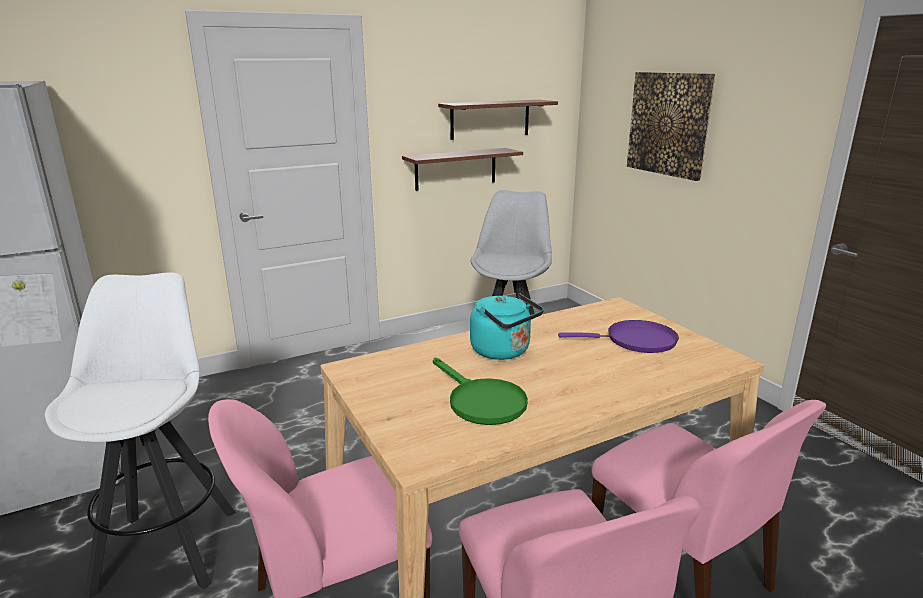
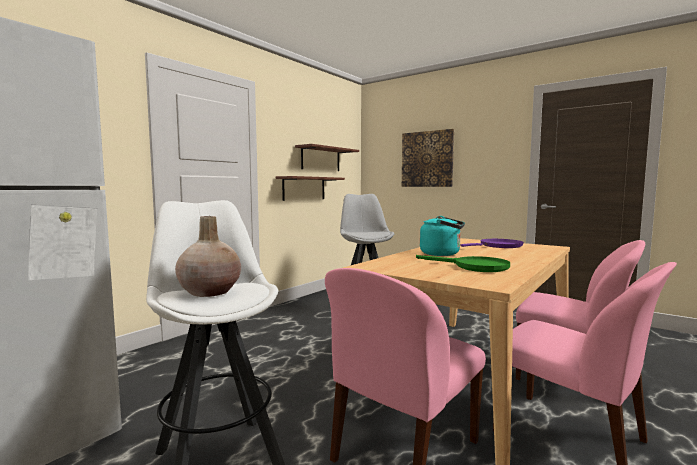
camera: 25 degrees left, 15 degrees down
none -> beige vase [175,216,241,297]

